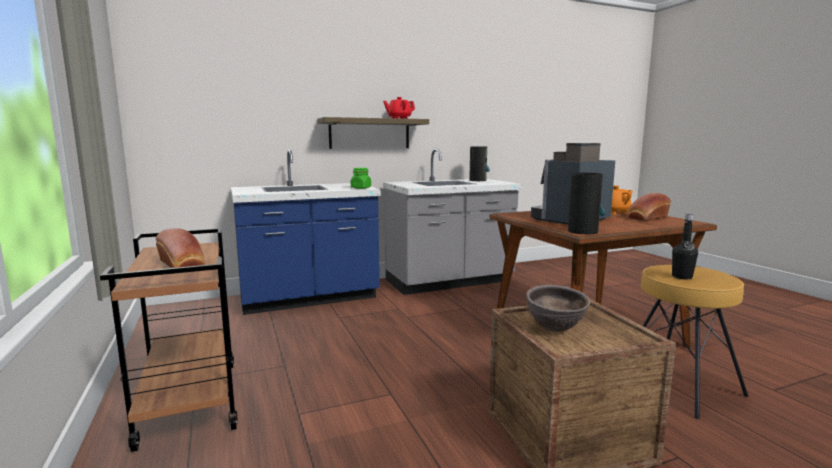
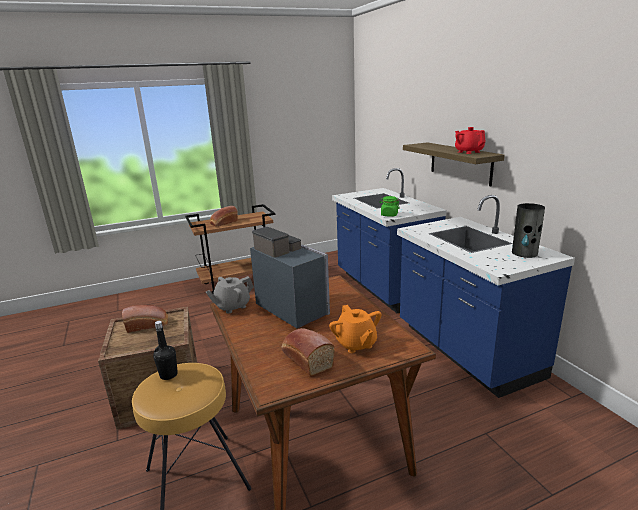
camera: 90 degrees right, 10 degrees up
grey counter [383,149,522,295] -> blue counter [397,195,575,398]
brown bowl [526,285,590,332] -> bread [122,305,168,333]
vase [568,173,605,234] -> grey teapot [206,276,254,314]

